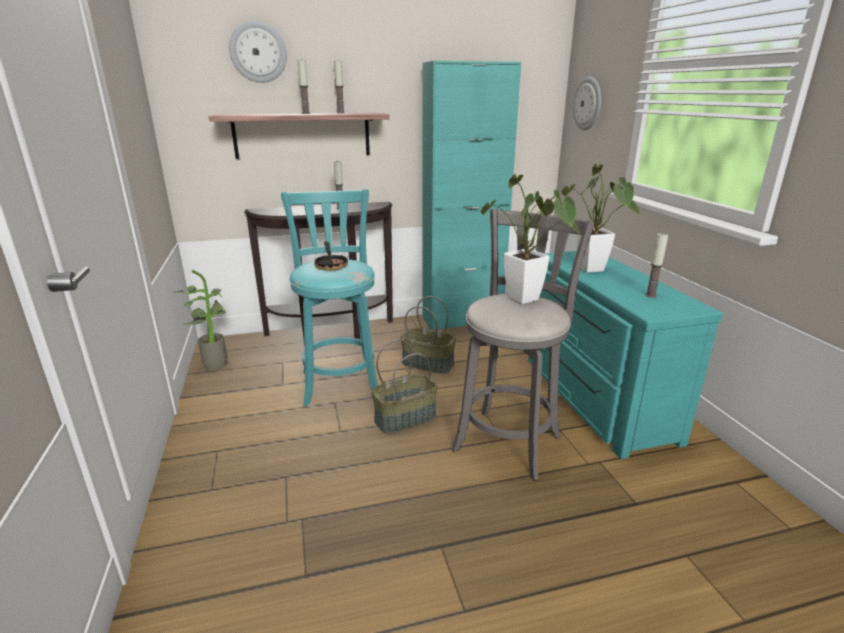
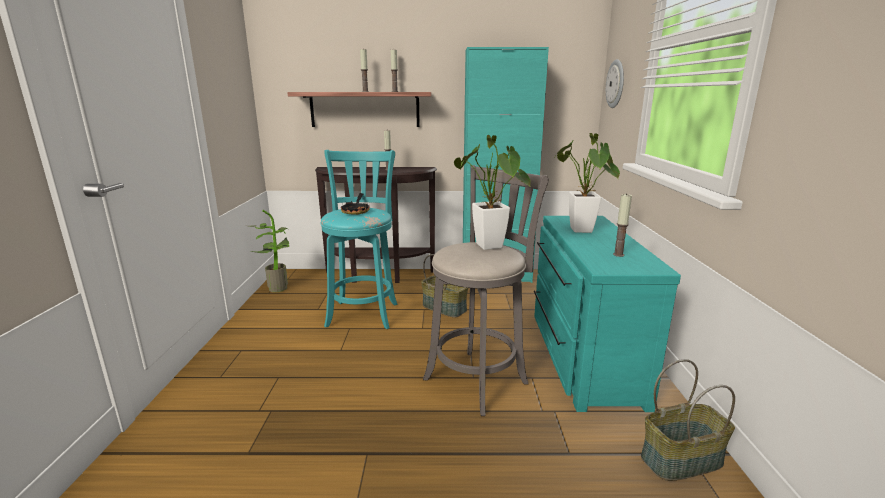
camera: 15 degrees right, 5 degrees down
wall clock [229,21,287,83] -> none
basket [372,339,438,434] -> basket moved to [641,359,735,481]

